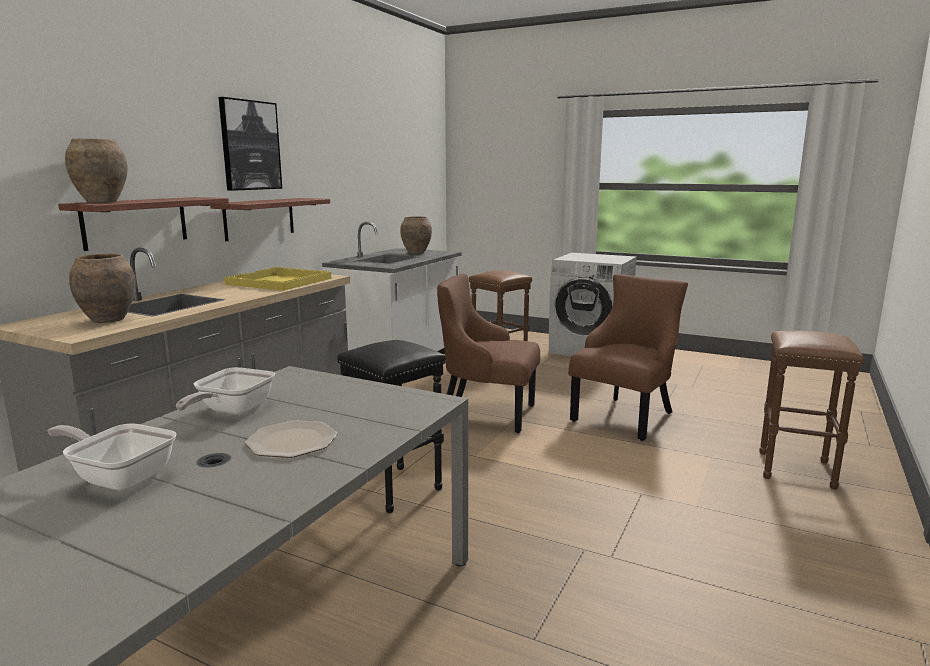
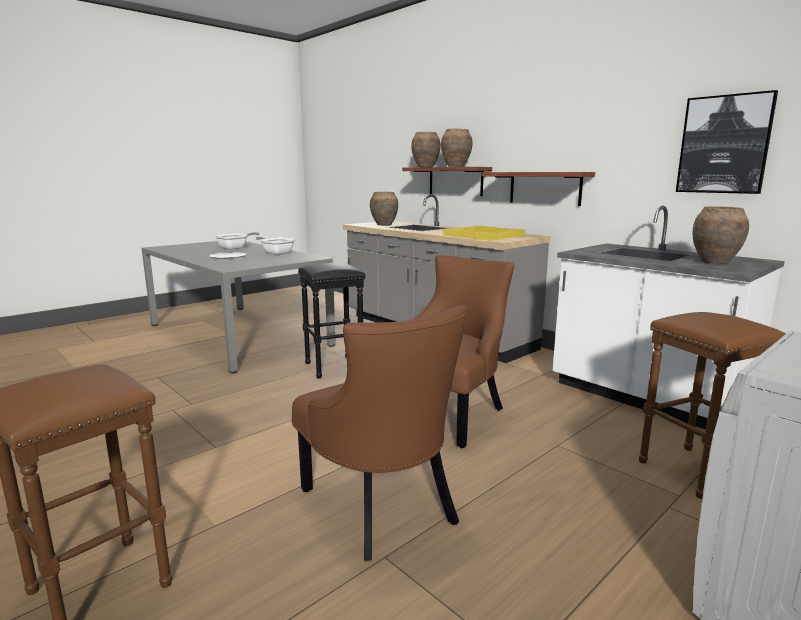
camera: 110 degrees right, 0 degrees up
picture [219,97,282,191] -> picture moved to [676,90,778,194]
none -> brown vase [441,129,473,167]

